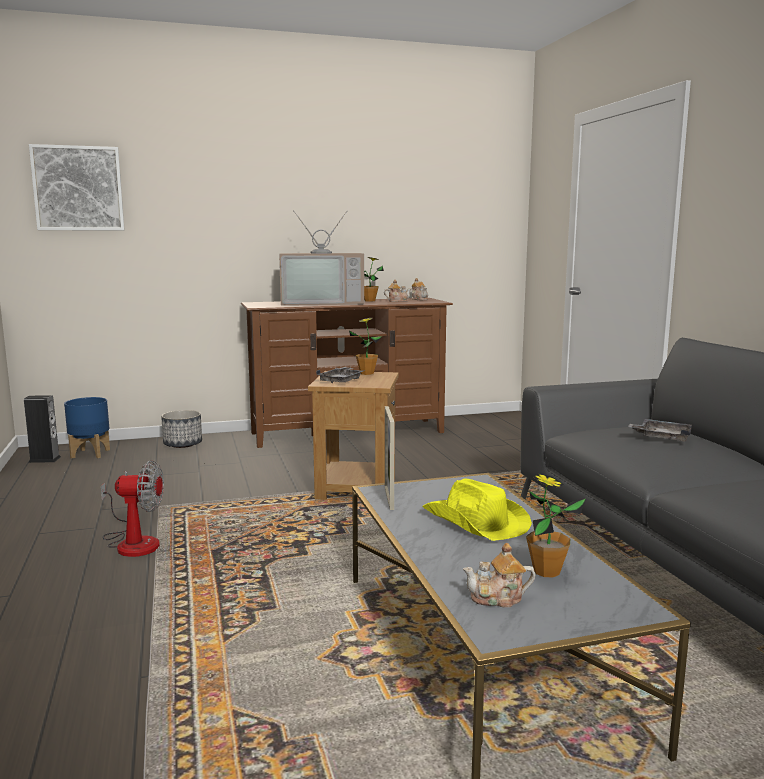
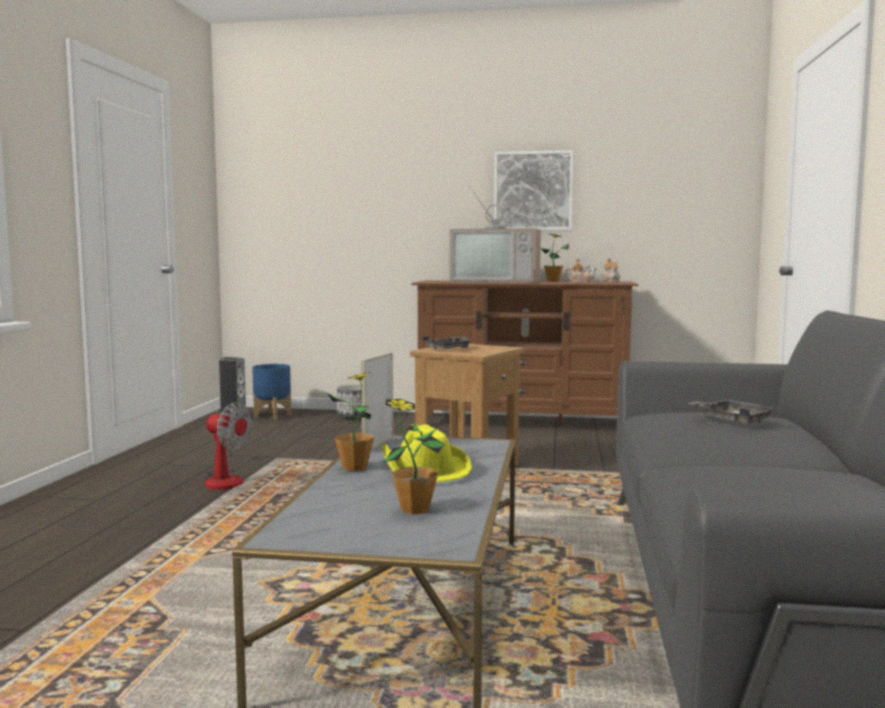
camera: 25 degrees right, 5 degrees down
picture [29,144,125,231] -> picture moved to [494,150,573,231]
potted plant [349,318,382,375] -> potted plant moved to [327,372,374,471]
teapot [463,543,535,608] -> none

